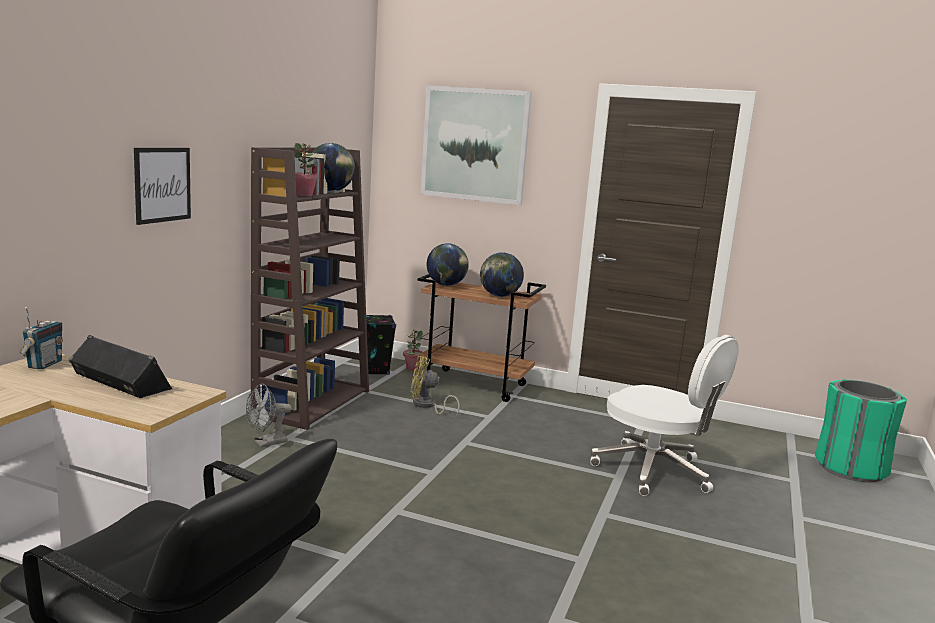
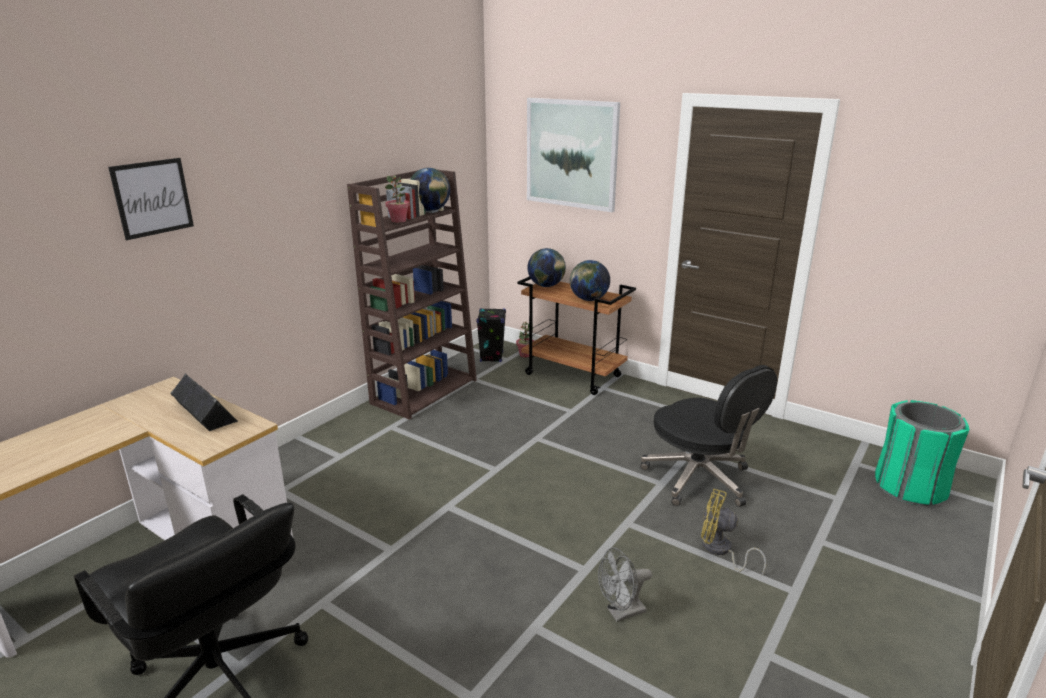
camera: 15 degrees right, 10 degrees up
radio [19,307,63,369] -> none
picture [134,148,191,225] -> picture moved to [108,158,194,240]
grey fan [246,383,292,447] -> grey fan moved to [598,548,652,622]
yellow fan [411,356,460,415] -> yellow fan moved to [701,489,767,575]
white office chair [590,335,739,496] -> black office chair [640,365,777,507]

